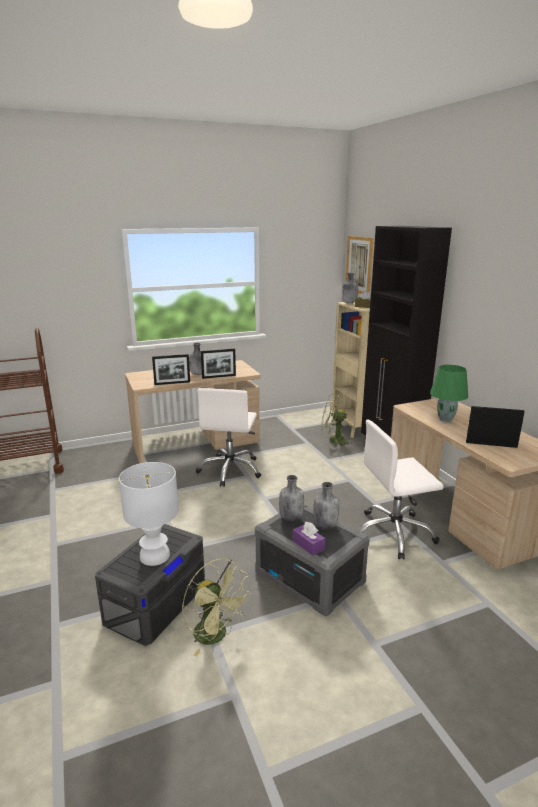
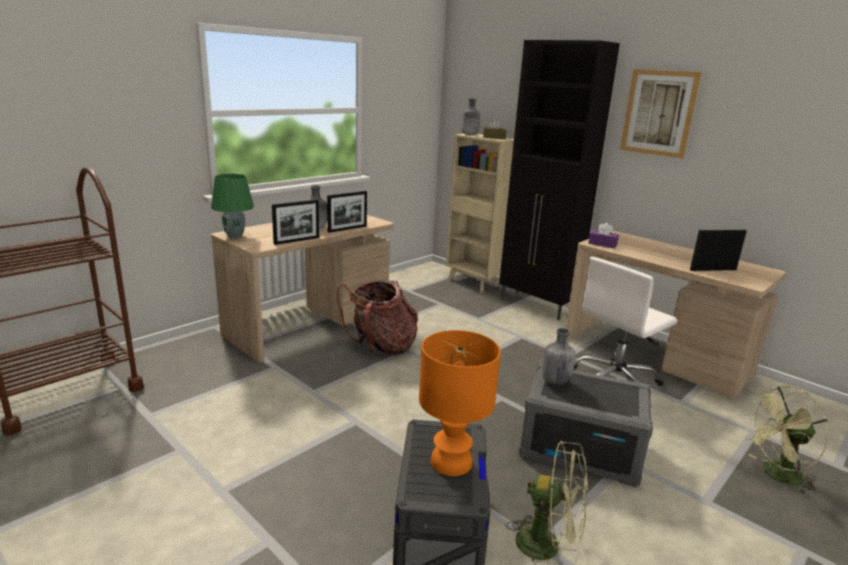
camera: 25 degrees left, 0 degrees up
white table lamp [119,462,179,566] -> orange table lamp [419,330,501,476]
white office chair [196,388,261,487] -> backpack [337,279,418,355]
purple tissue box [293,522,325,556] -> purple tissue box moved to [588,223,619,248]
grey bottle [313,482,339,529] -> none
green fan [321,394,352,447] -> green fan moved to [745,385,828,494]
picture [345,236,374,294] -> picture moved to [620,69,702,158]
green table lamp [430,365,468,422] -> green table lamp moved to [211,174,254,238]

